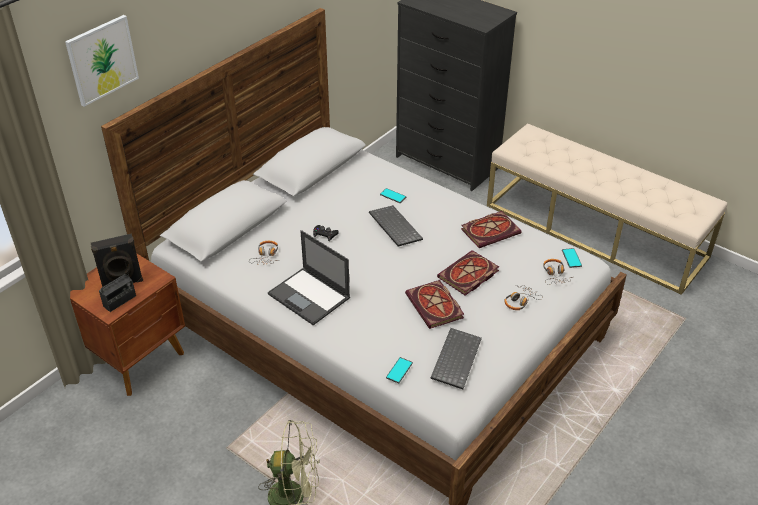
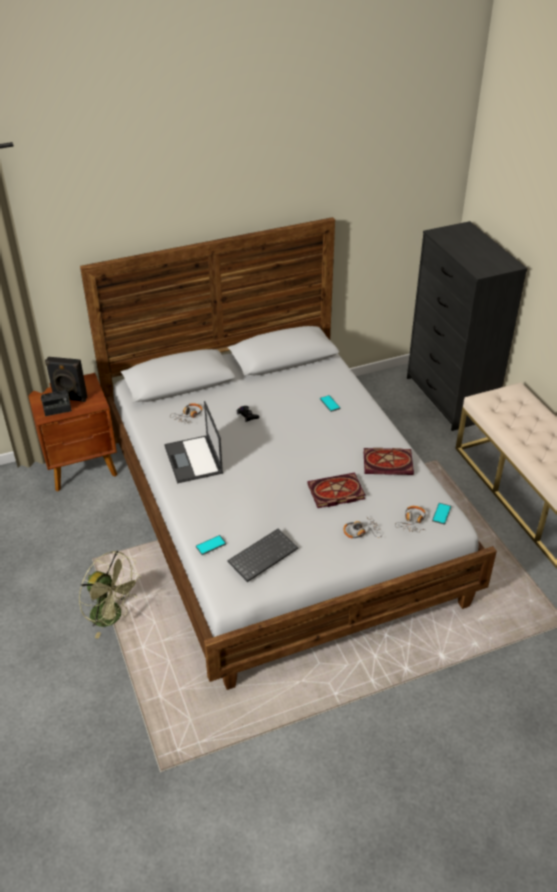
camera: 30 degrees right, 0 degrees up
picture [65,15,139,107] -> none
keyboard [369,205,423,247] -> none
book [405,280,464,329] -> none

